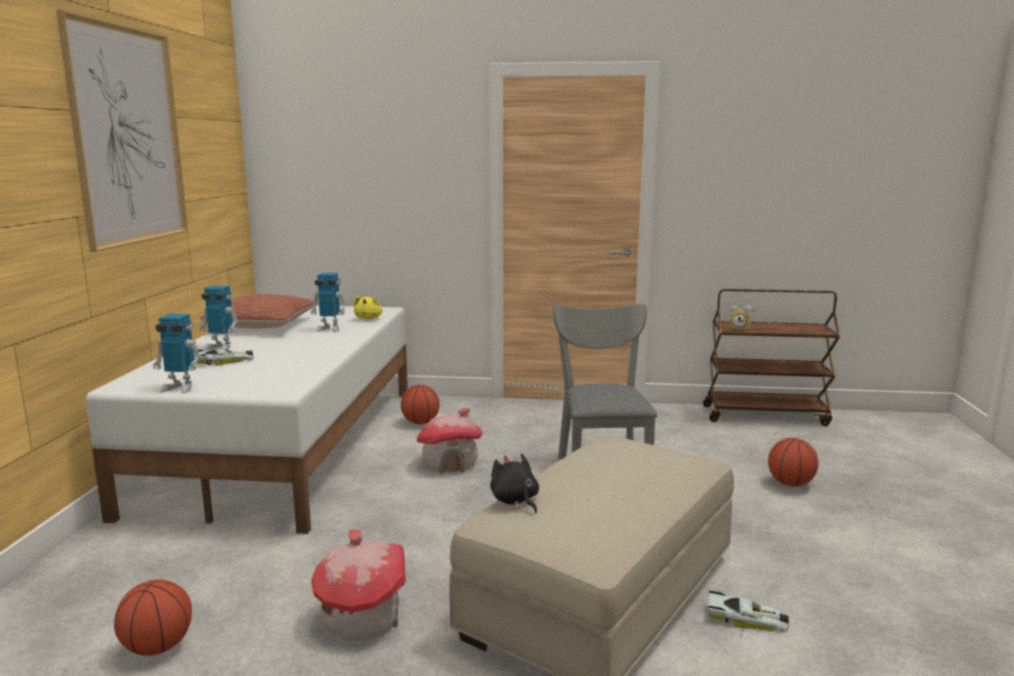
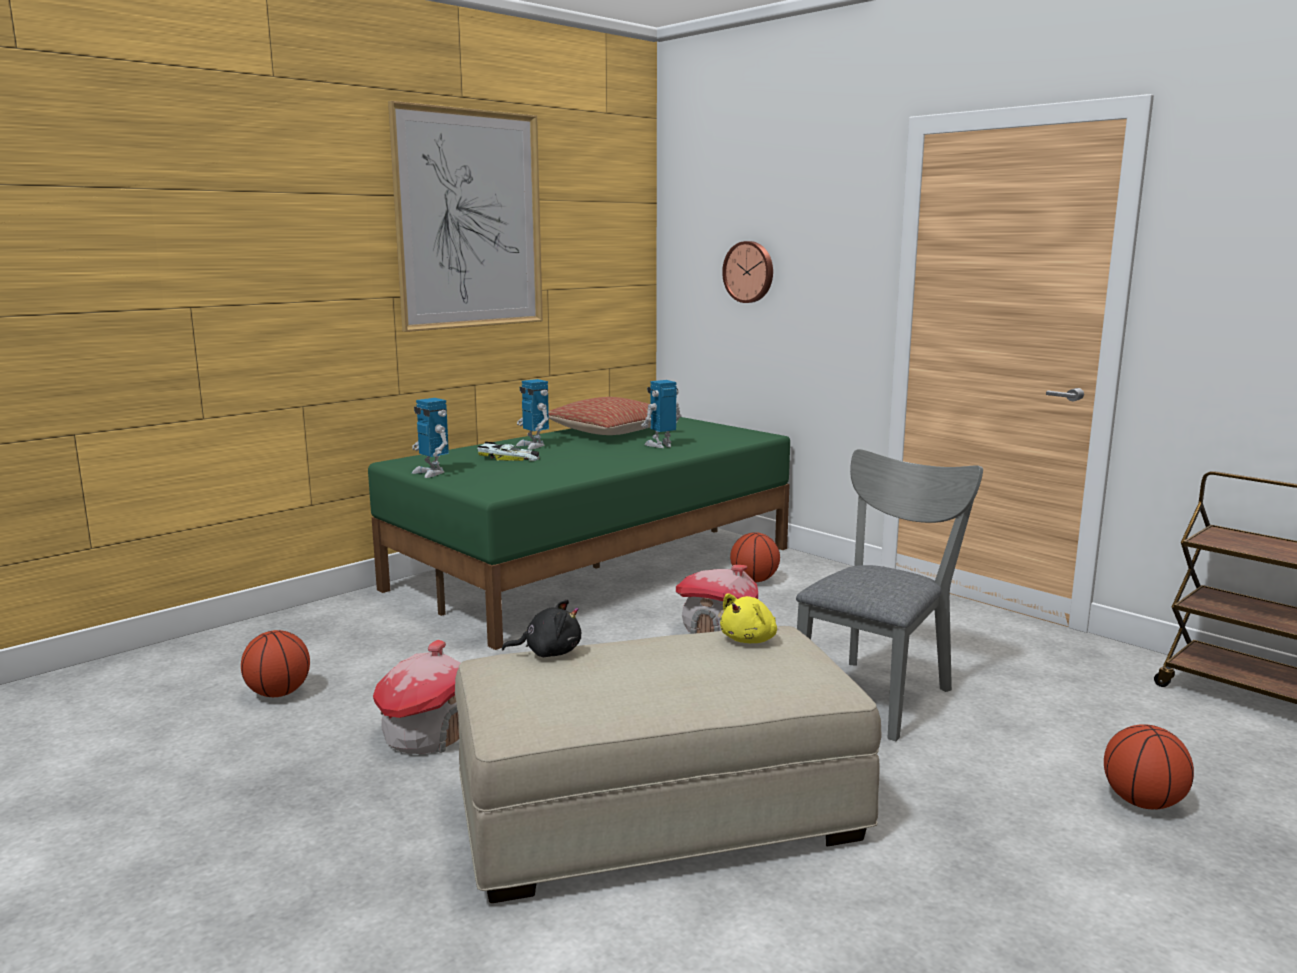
camera: 40 degrees right, 0 degrees up
white bed [86,305,408,534] -> green bed [368,417,790,650]
toy robot [311,273,347,332] -> toy robot turned 105 degrees clockwise [641,380,681,448]
yellow plush toy [354,296,382,319] -> yellow plush toy moved to [720,593,777,643]
black plush toy [490,454,539,513] -> black plush toy turned 75 degrees clockwise [502,599,581,657]
toy car [709,591,789,632] -> none
alarm clock [730,298,754,331] -> none
none -> wall clock [722,241,773,303]

